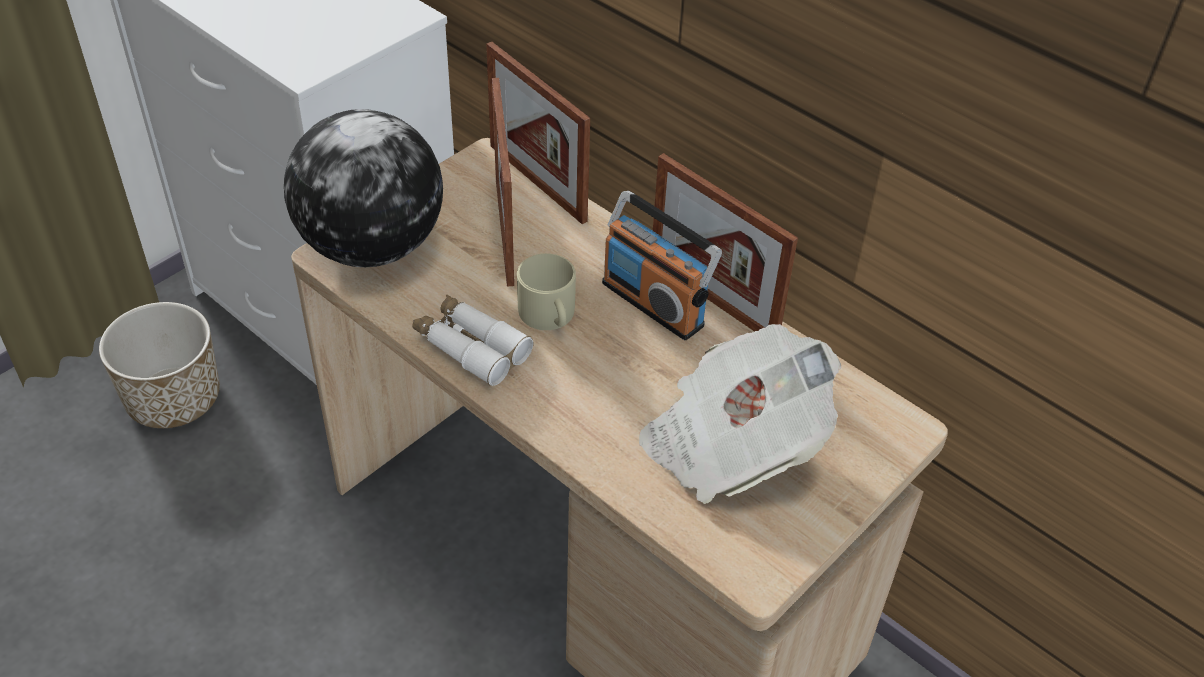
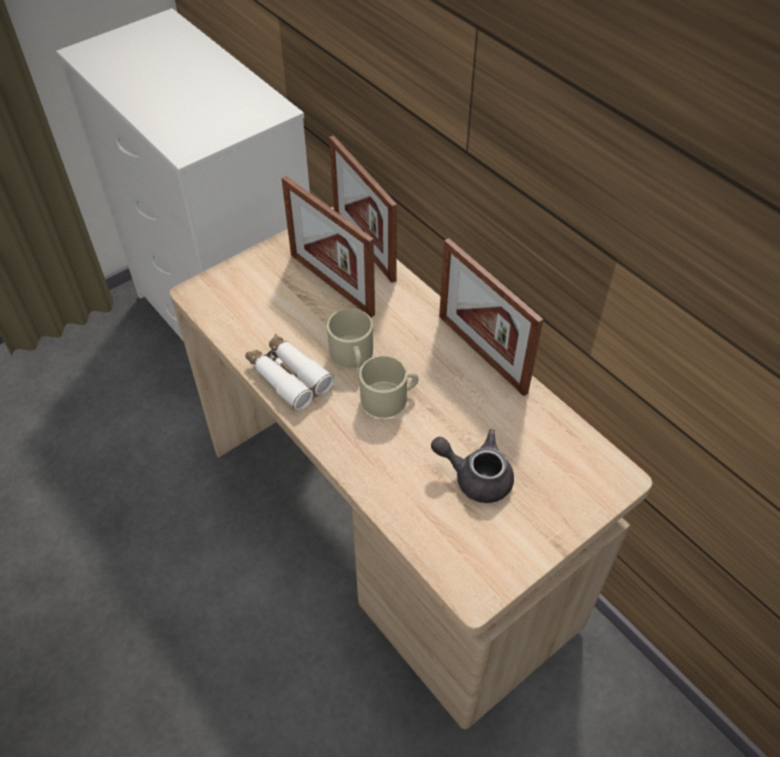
camera: 10 degrees right, 5 degrees up
planter [99,302,220,428] -> none
globe [284,109,443,267] -> none
picture frame [492,78,514,286] -> picture frame turned 45 degrees counterclockwise [282,176,375,318]
radio [602,191,722,340] -> none
newspaper [639,324,841,504] -> grey teapot [431,430,514,503]
none -> beige mug [359,355,419,418]

